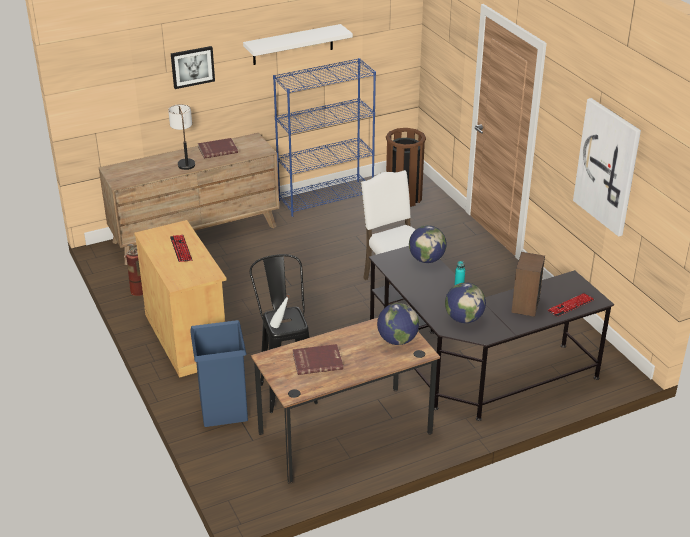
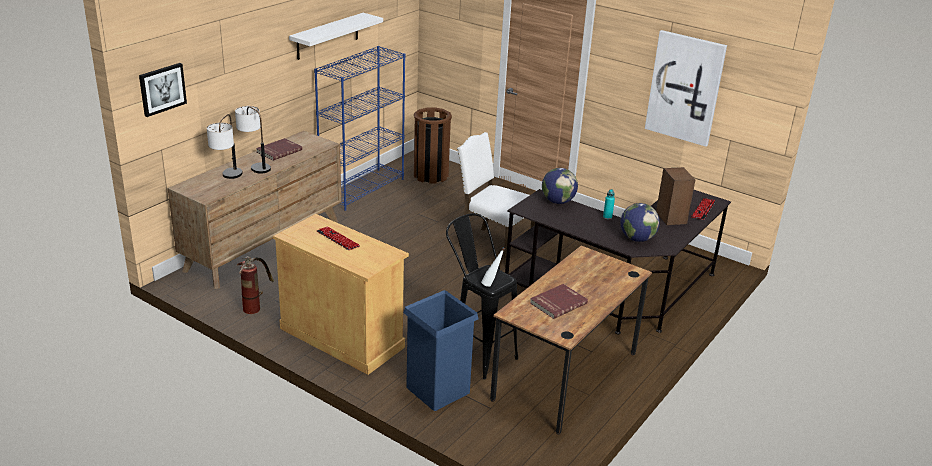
camera: 30 degrees left, 5 degrees down
picture [171,46,215,89] -> picture moved to [139,63,187,117]
globe [377,303,419,345] -> none
none -> table lamp [207,114,243,179]

